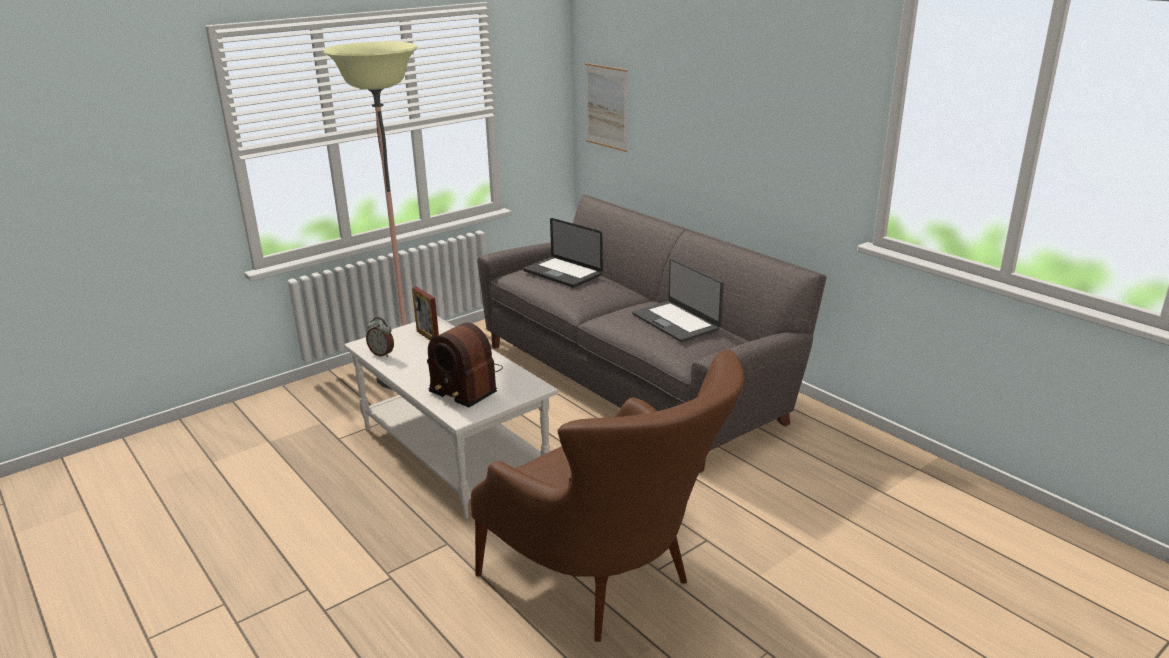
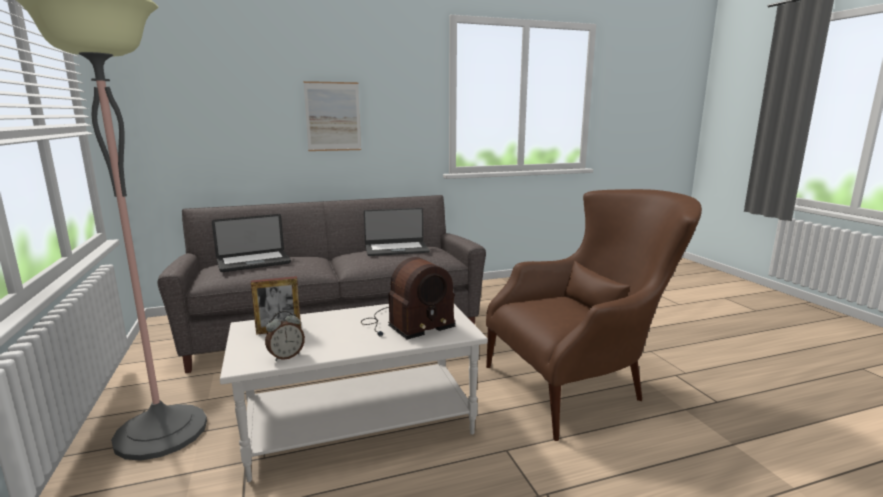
camera: 70 degrees left, 10 degrees down
picture [585,63,627,152] -> picture moved to [303,81,361,151]

